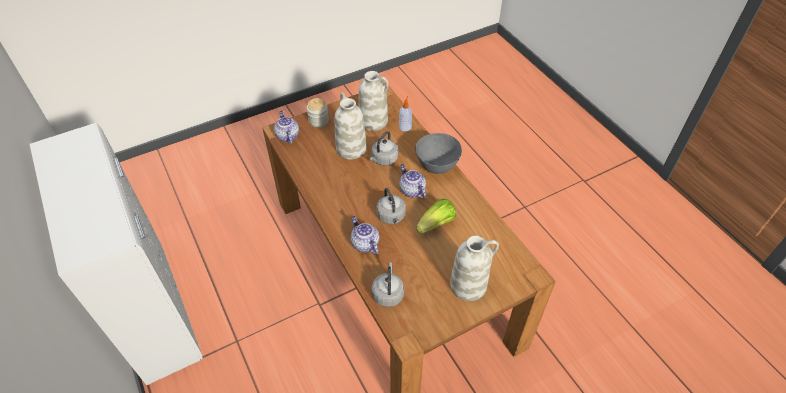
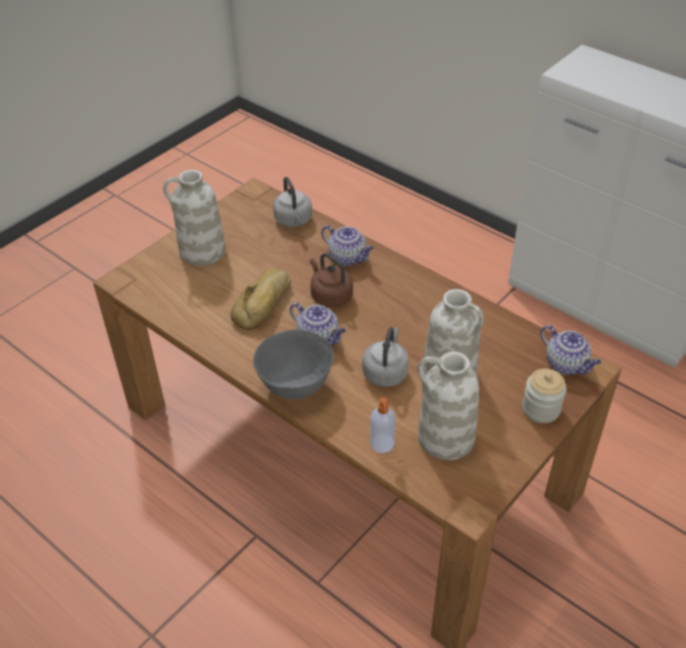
camera: 160 degrees right, 5 degrees down
grey kettle [376,188,406,224] -> brown kettle [310,253,353,308]
lettuce [416,199,456,234] -> bread [230,268,291,330]

